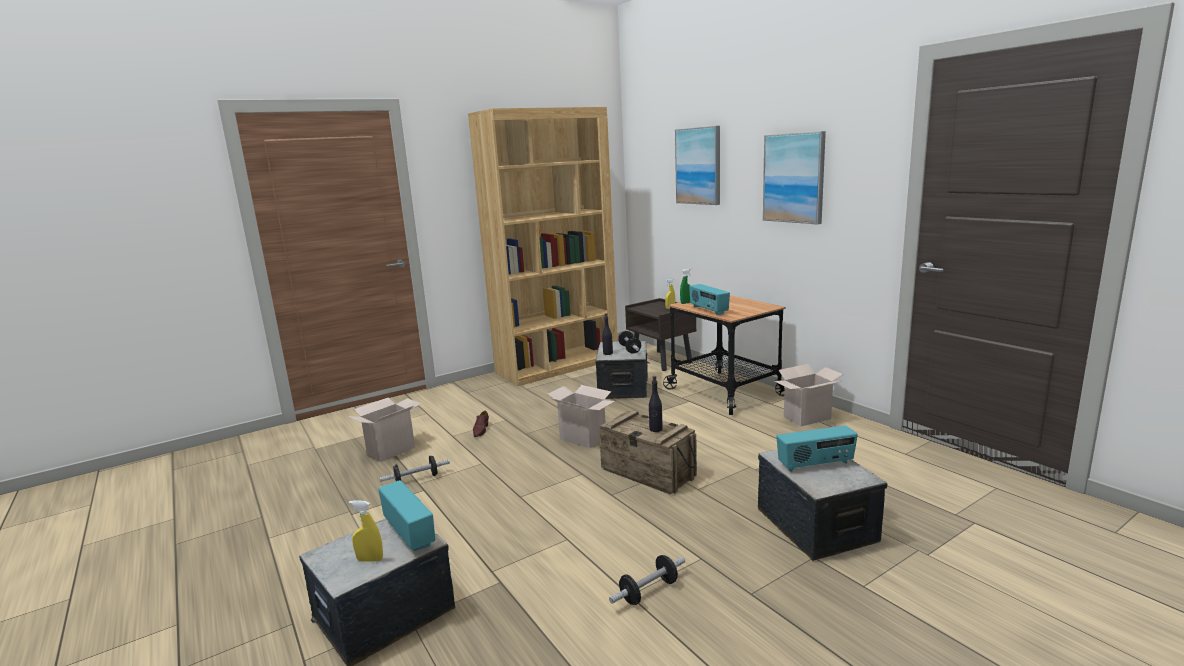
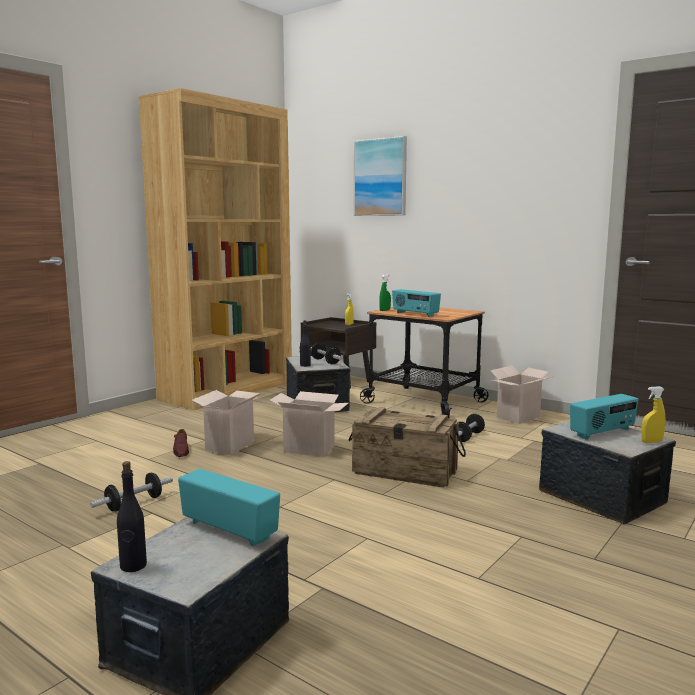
camera: 20 degrees left, 5 degrees down
cardboard box [347,397,421,462] -> cardboard box moved to [192,390,263,455]
yellow spray bottle [349,500,383,561] -> yellow spray bottle moved to [641,386,665,443]
dumbbell [609,555,685,605] -> dumbbell moved to [458,414,485,442]
black bottle [649,376,663,432] -> black bottle moved to [117,461,147,572]
picture [763,131,826,225] -> none

